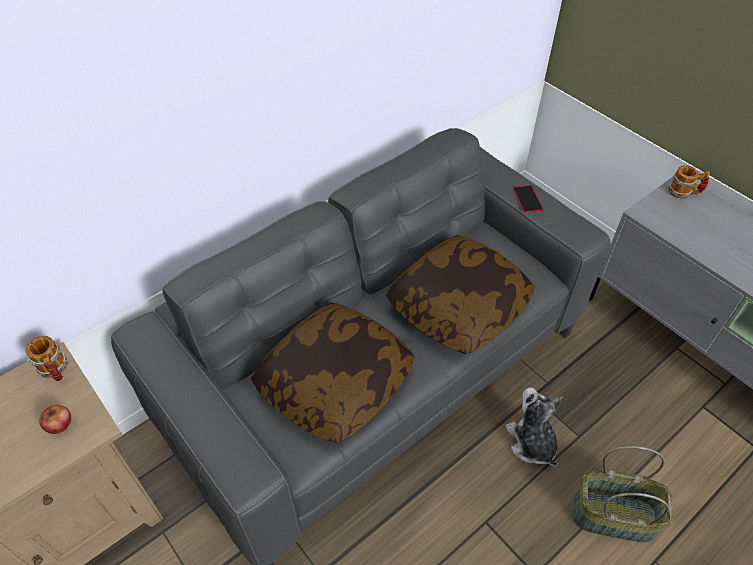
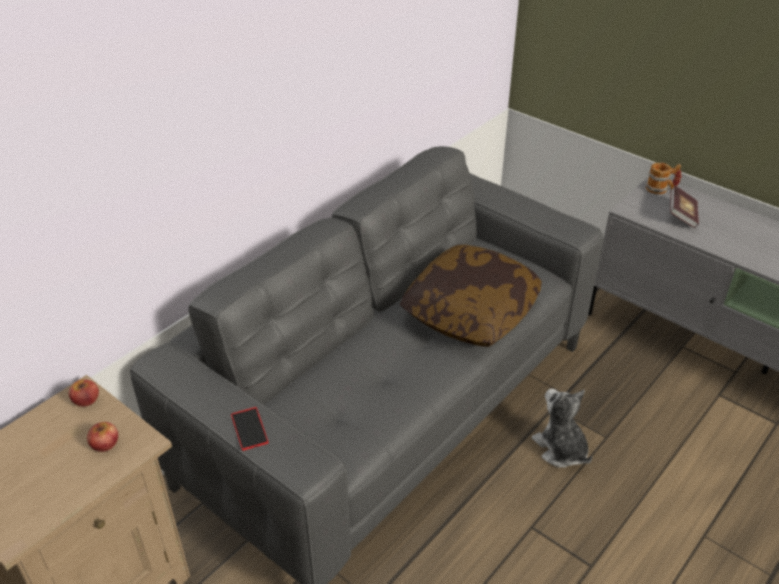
camera: 10 degrees left, 10 degrees down
mug [25,336,68,381] -> apple [69,379,99,407]
pillow [251,303,414,443] -> none
phone [513,185,544,213] -> phone moved to [231,407,269,451]
basket [574,446,674,543] -> none
none -> book [670,185,699,228]

